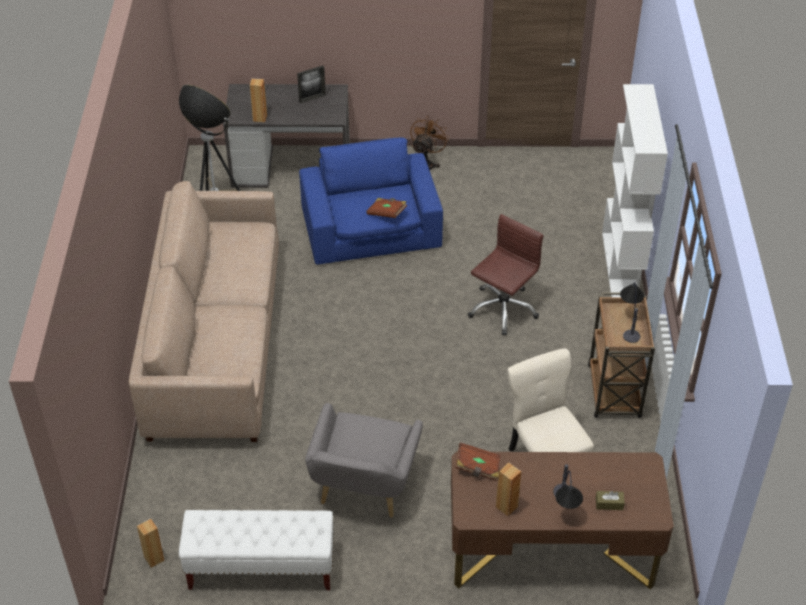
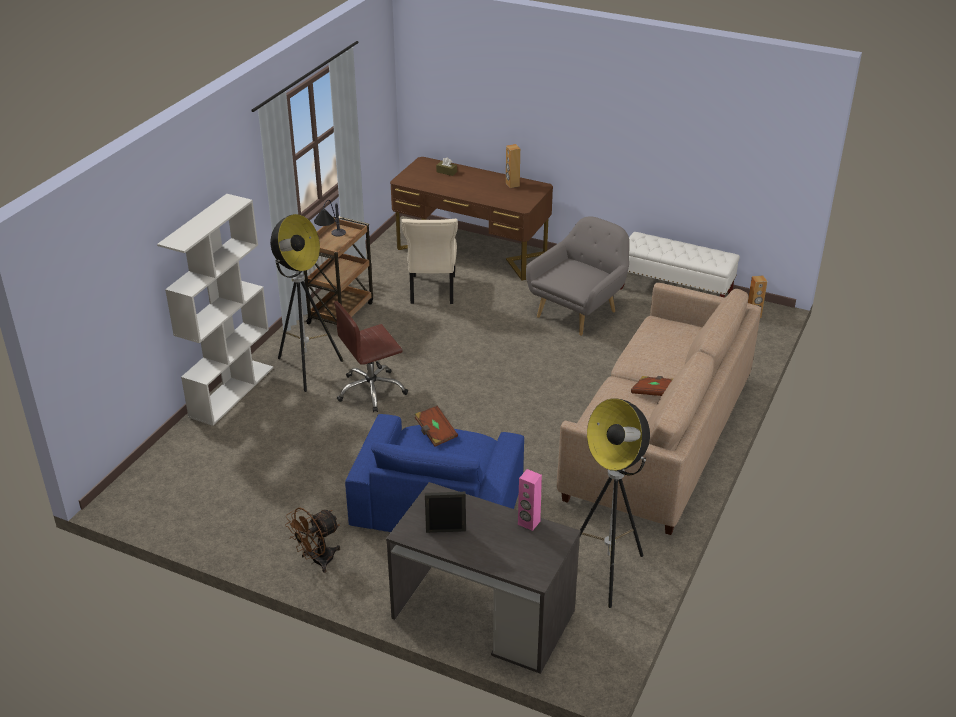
camera: 155 degrees left, 10 degrees down
brown speaker [250,78,267,122] -> pink speaker [518,469,542,531]
brown book [455,442,501,481] -> brown book moved to [631,376,673,396]
table lamp [553,464,583,509] -> none
none -> floor lamp [270,214,343,392]

